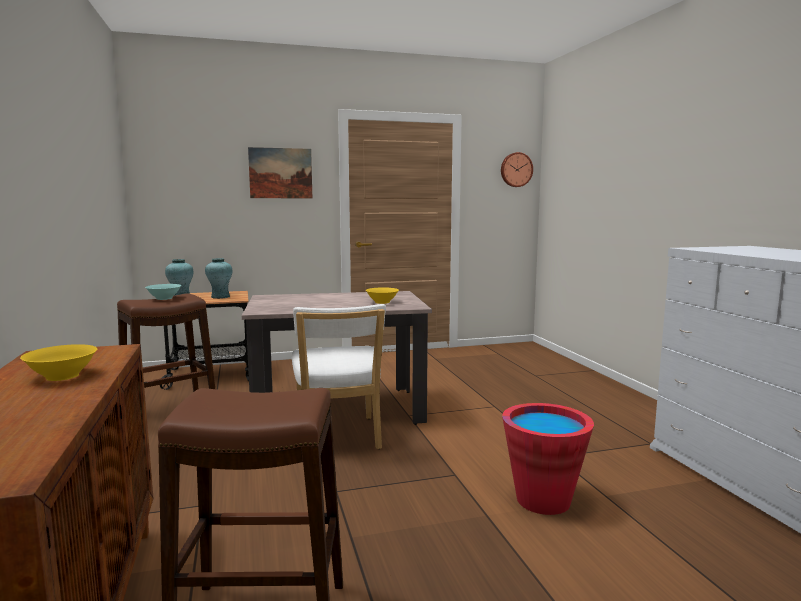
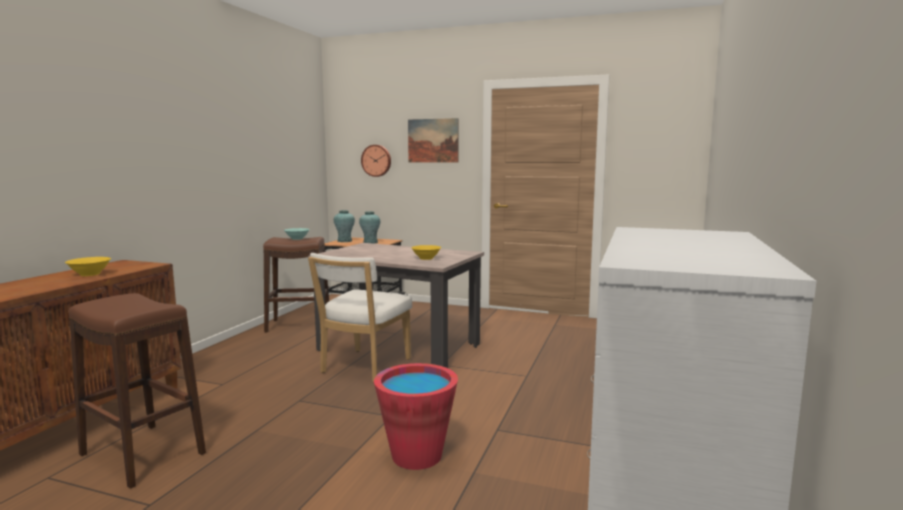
camera: 35 degrees right, 0 degrees up
wall clock [501,152,533,187] -> wall clock moved to [361,145,391,177]

